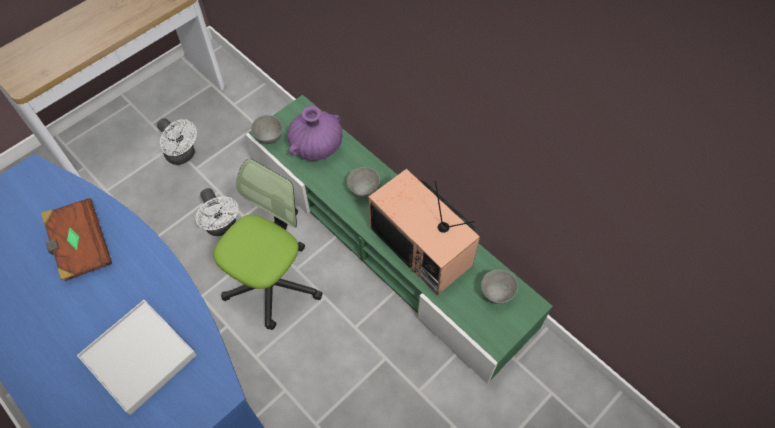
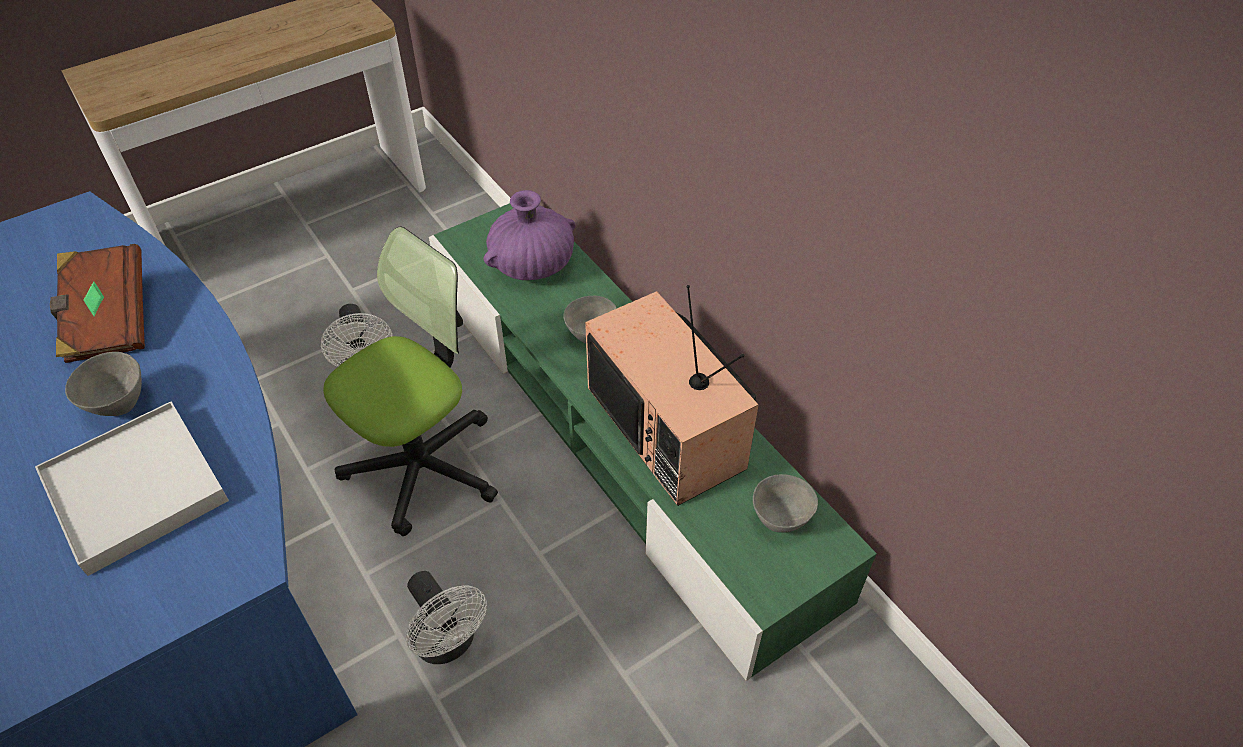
camera: 10 degrees right, 10 degrees down
white fan [157,118,197,165] -> white fan moved to [406,571,487,664]
grey bowl [251,115,283,144] -> grey bowl moved to [65,352,142,416]

